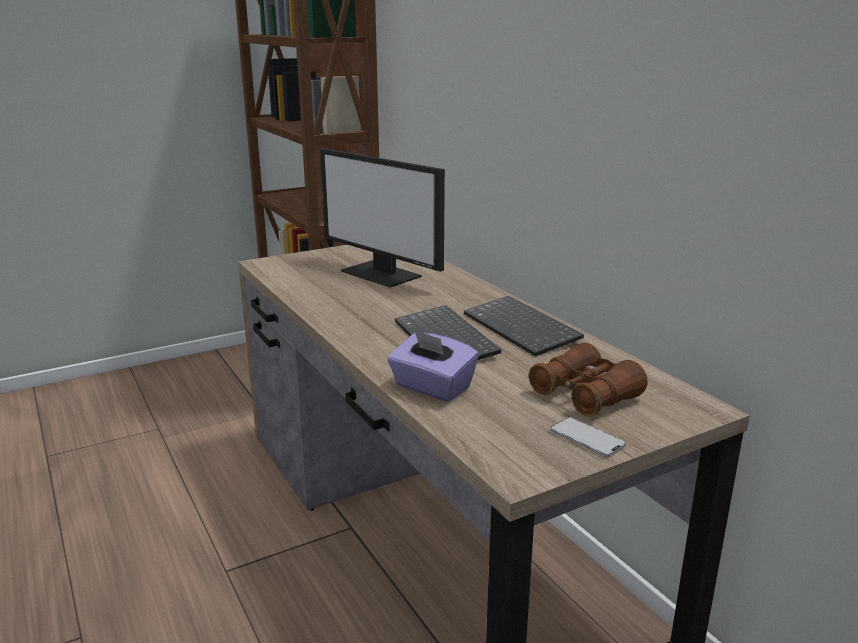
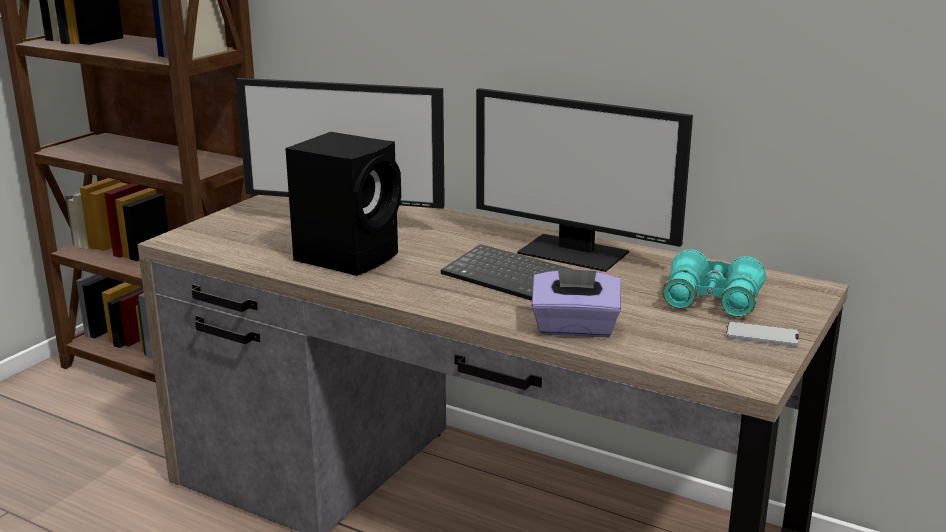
camera: 30 degrees left, 0 degrees up
keyboard [464,296,584,356] -> monitor [476,88,693,272]
brown binoculars [529,343,648,416] -> turquoise binoculars [663,250,766,317]
none -> black speaker [285,132,401,276]

